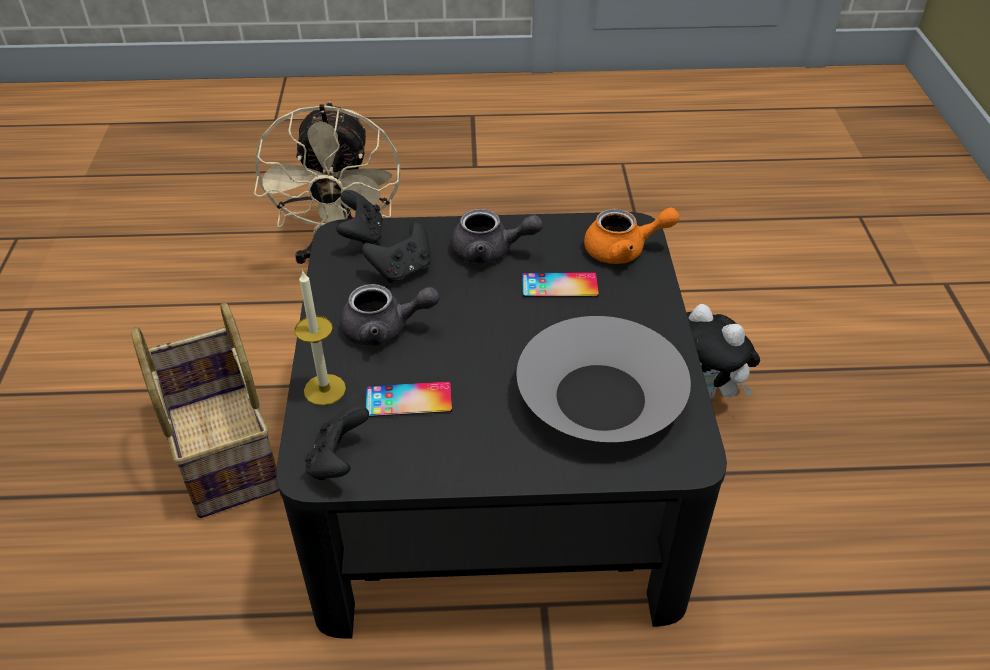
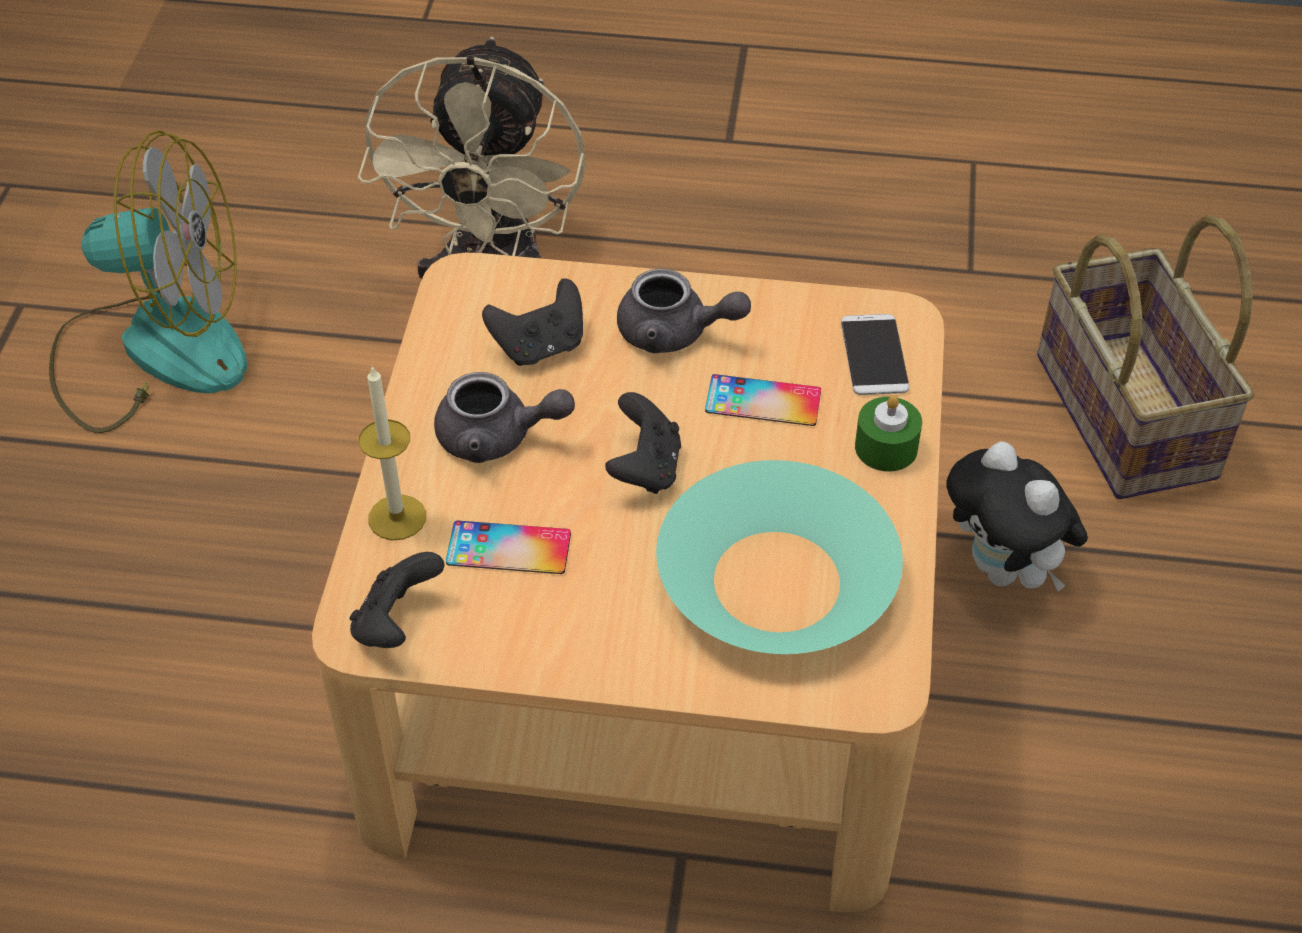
camera: 10 degrees right, 5 degrees up
basket [131,302,279,518] -> basket moved to [1037,215,1255,499]
black coffee table [276,212,727,639] -> beige coffee table [312,253,944,912]
black game controller [336,190,383,244] -> black game controller moved to [605,392,681,494]
grey bowl [517,316,691,442] -> turquoise bowl [656,460,903,654]
orange teapot [584,207,680,264] -> phone [841,314,910,395]
none -> fan [49,130,247,433]
none -> green candle [855,395,922,472]

